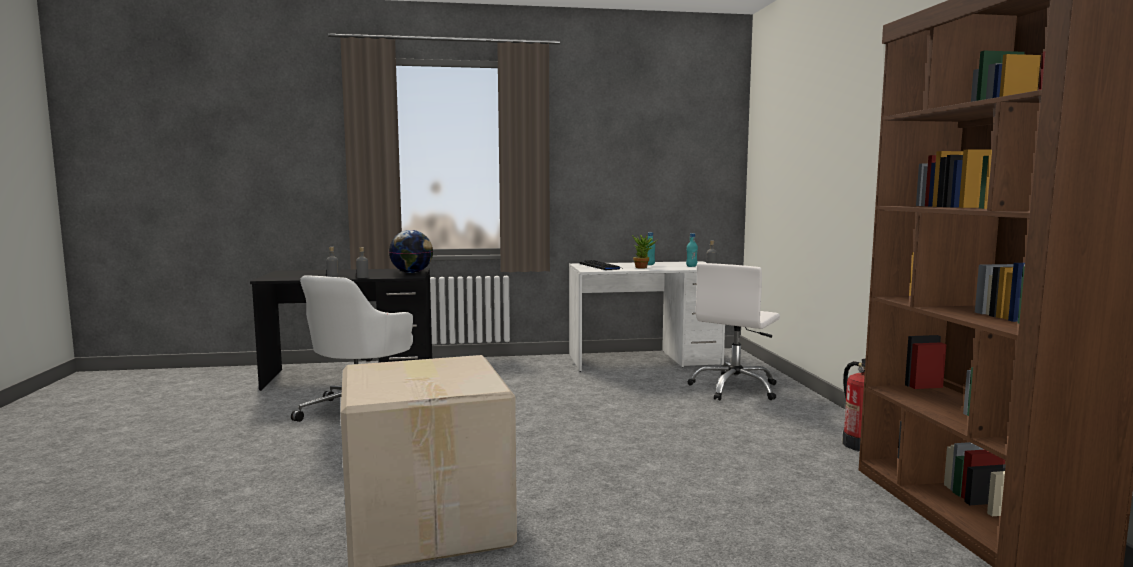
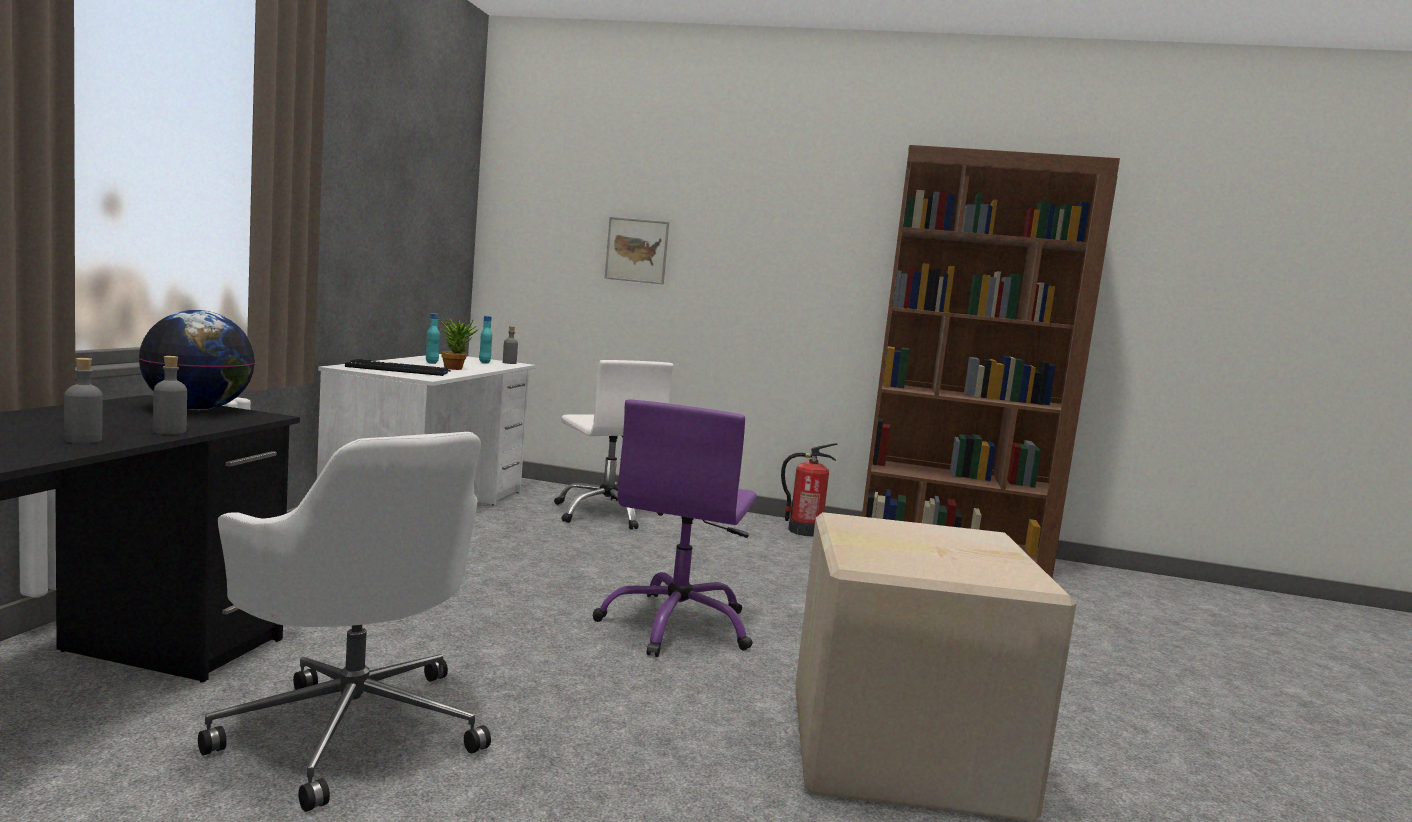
camera: 70 degrees left, 0 degrees up
none -> purple office chair [593,399,757,657]
none -> picture [605,217,669,285]

